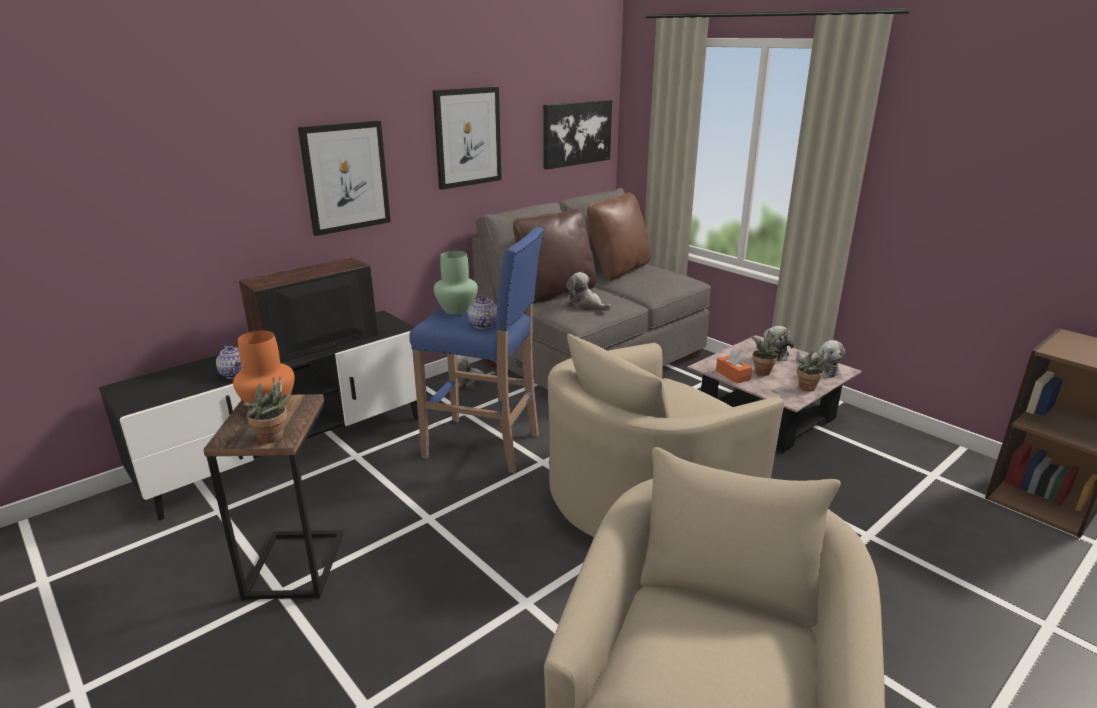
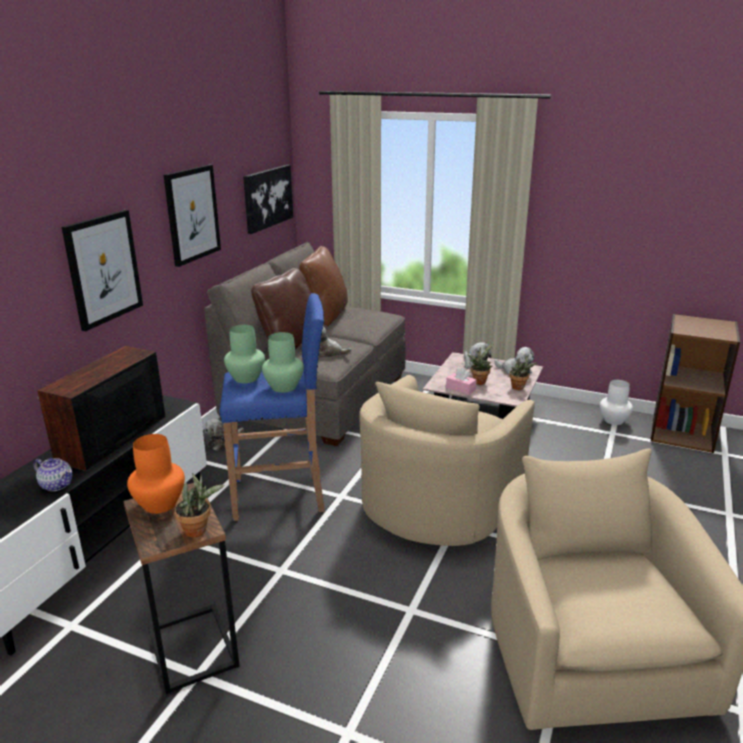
camera: 25 degrees left, 0 degrees up
teapot [468,295,497,329] -> green vase [262,332,304,393]
orange tissue box [716,350,752,384] -> pink tissue box [446,368,476,395]
none -> white vase [600,380,633,425]

